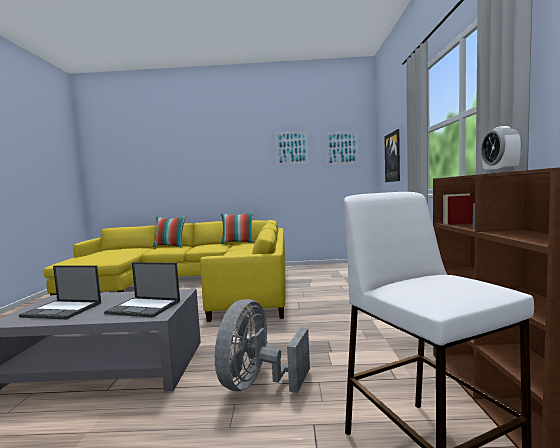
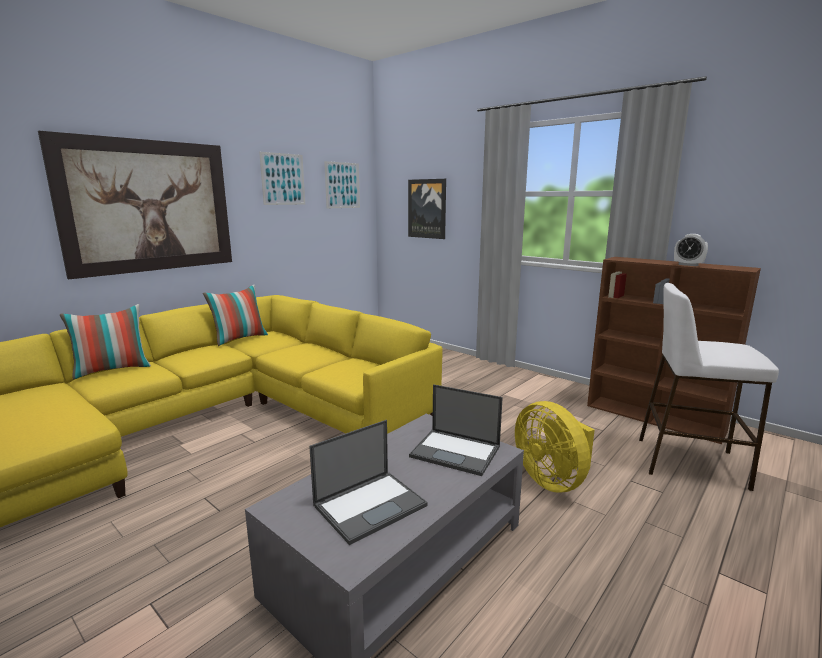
camera: 50 degrees left, 10 degrees up
laptop [104,262,180,318] -> laptop turned 60 degrees clockwise [409,384,503,476]
grey fan [215,299,310,393] -> yellow fan [515,401,595,493]
none -> picture [38,131,232,279]

